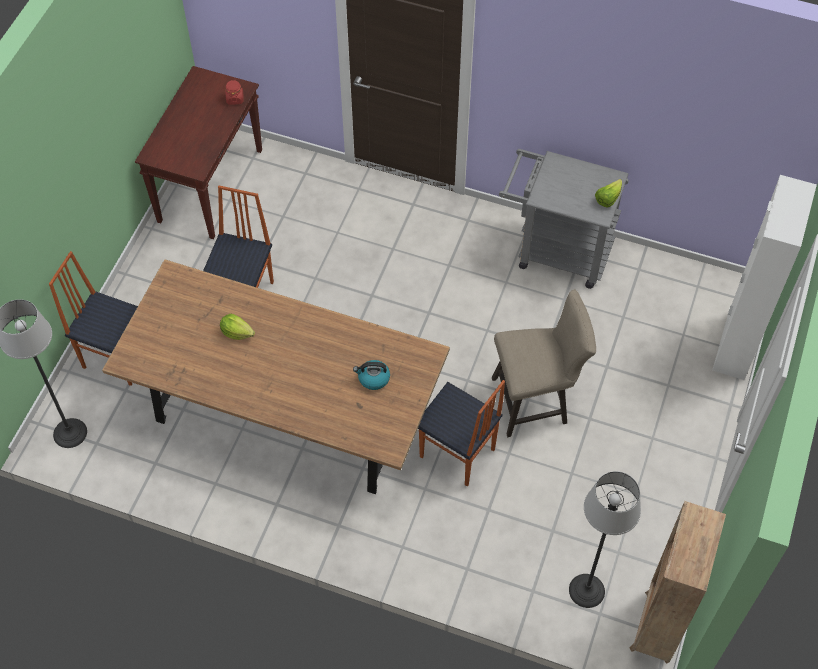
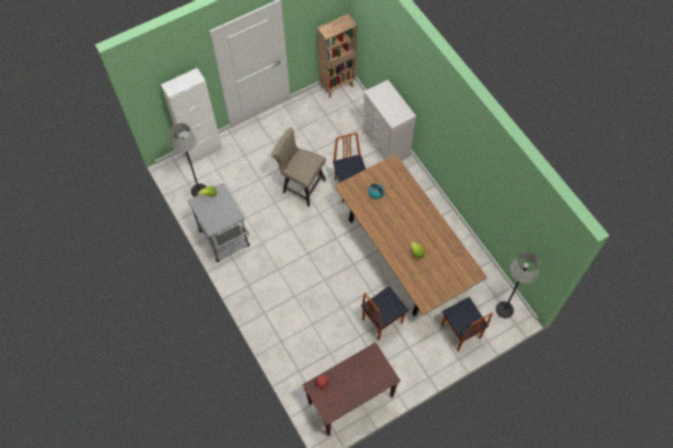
camera: 140 degrees left, 5 degrees up
floor lamp [569,471,641,608] -> floor lamp moved to [170,123,206,197]
none -> white dresser [363,80,416,161]

